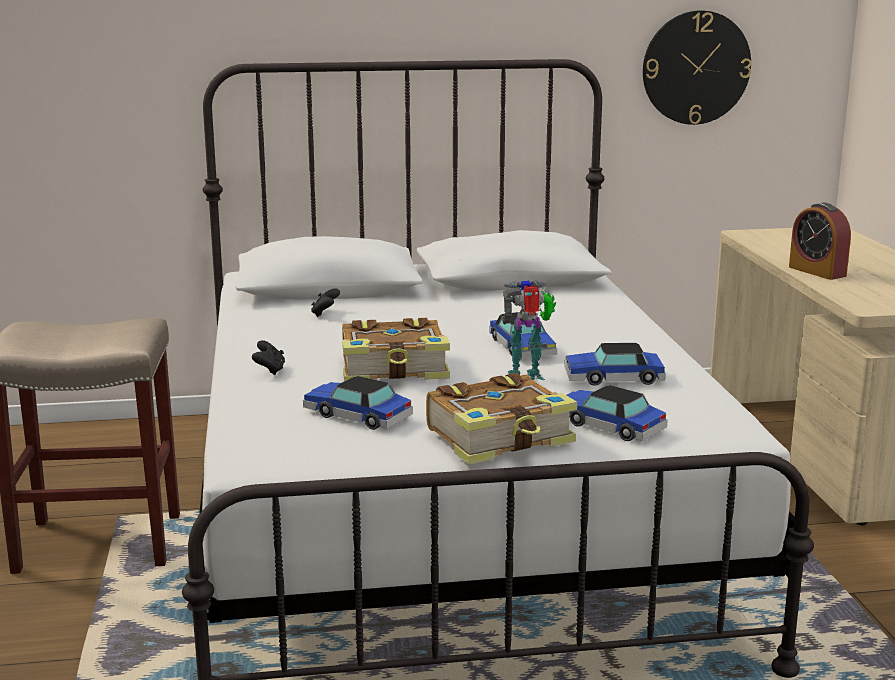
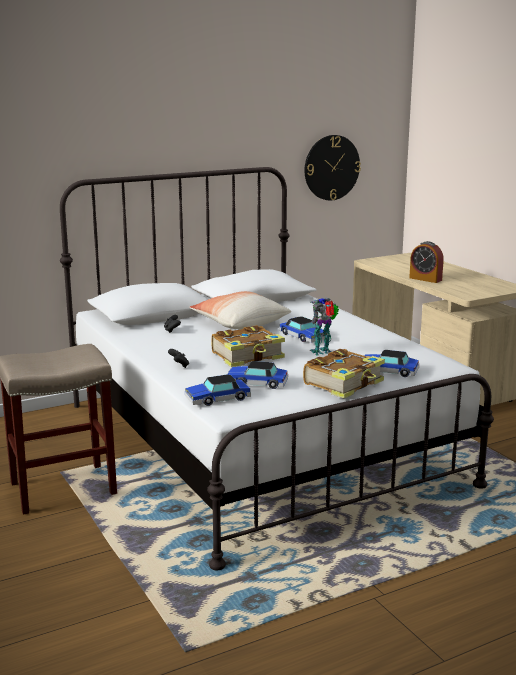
camera: 20 degrees left, 0 degrees up
toy car [564,343,666,386] -> toy car moved to [185,374,251,406]
none -> pillow [189,291,291,330]

